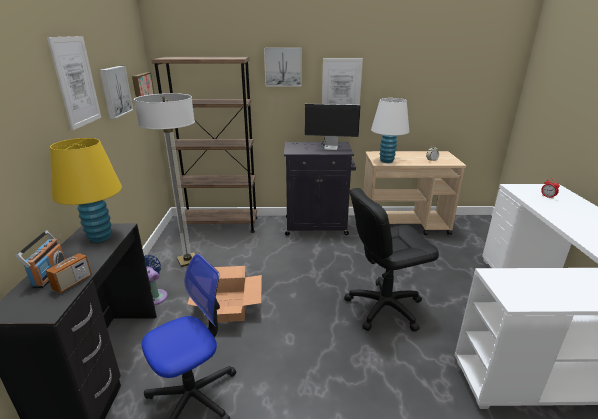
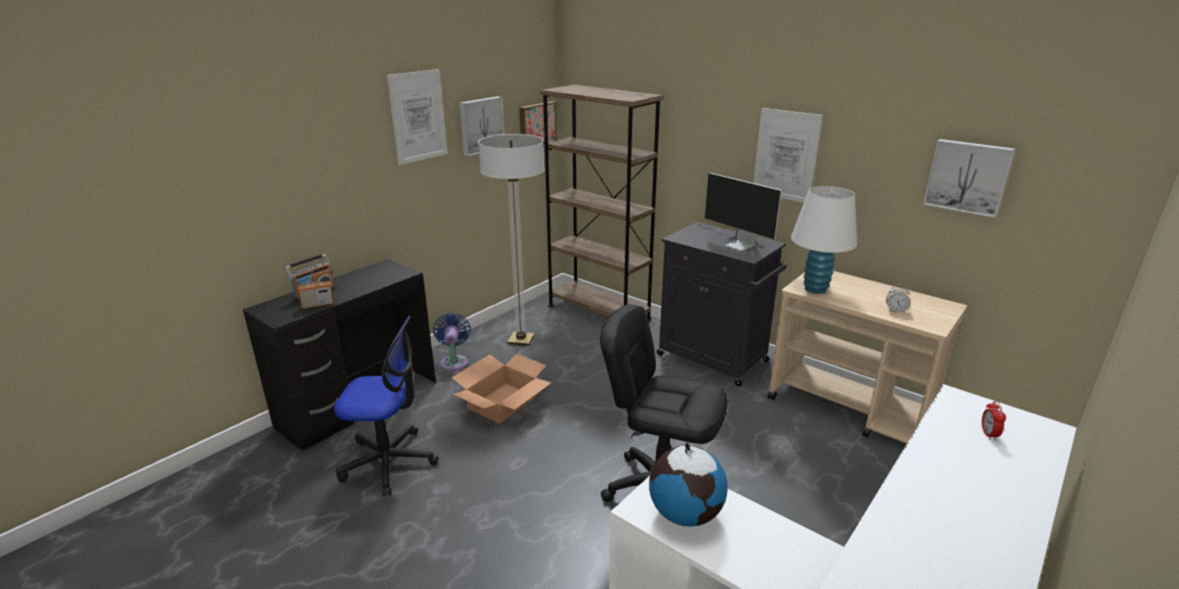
camera: 40 degrees right, 0 degrees up
yellow table lamp [50,138,122,243] -> none
picture [264,47,302,87] -> picture moved to [923,139,1015,218]
none -> globe [649,442,728,527]

